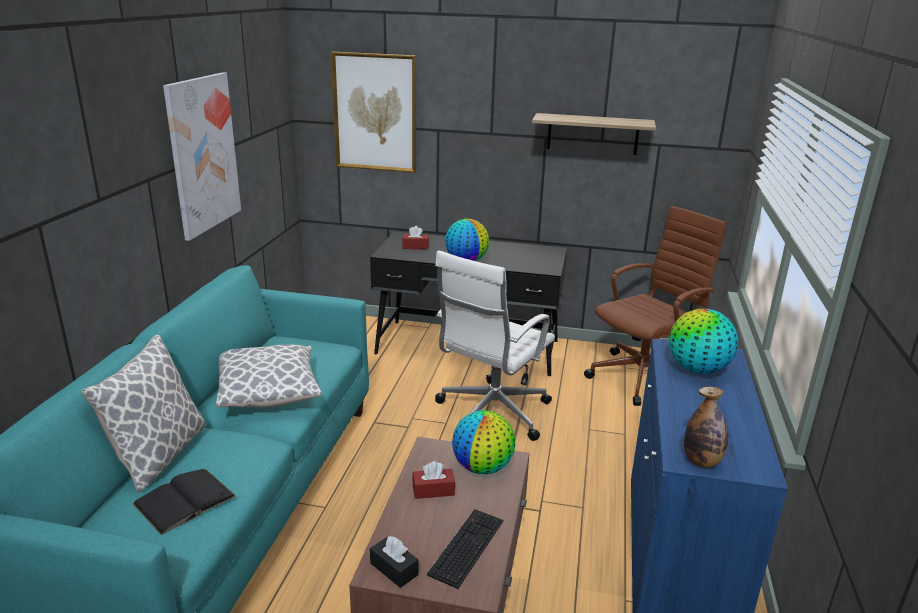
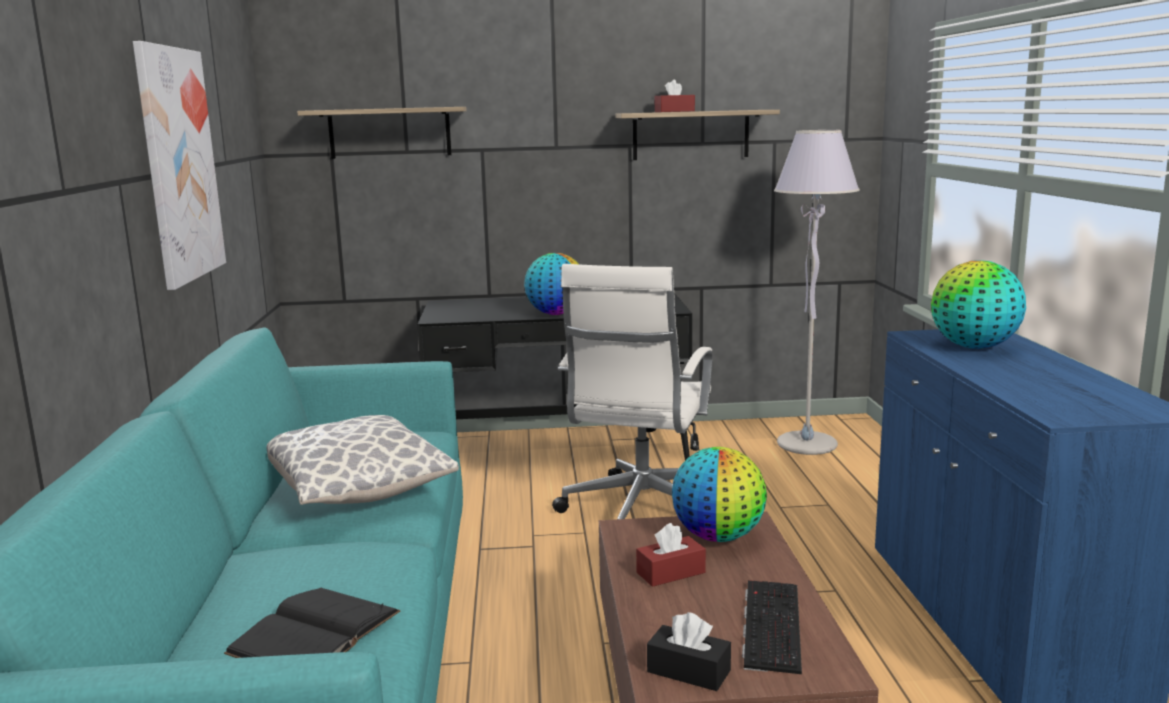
camera: 15 degrees left, 10 degrees down
pillow [81,335,206,493] -> none
picture [331,52,416,173] -> shelf [297,107,467,159]
red tissue box [402,226,429,249] -> red tissue box moved to [655,80,695,112]
brown office chair [584,206,727,406] -> grey floor lamp [774,130,860,455]
bottle [684,387,728,467] -> none

